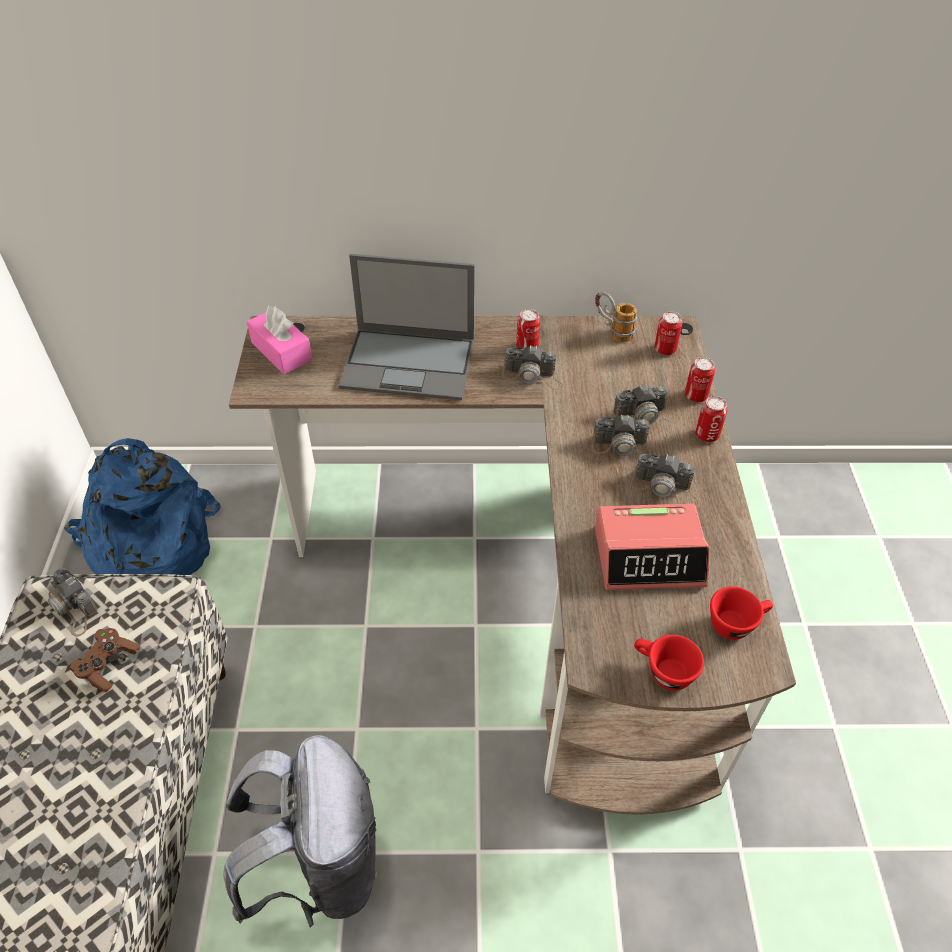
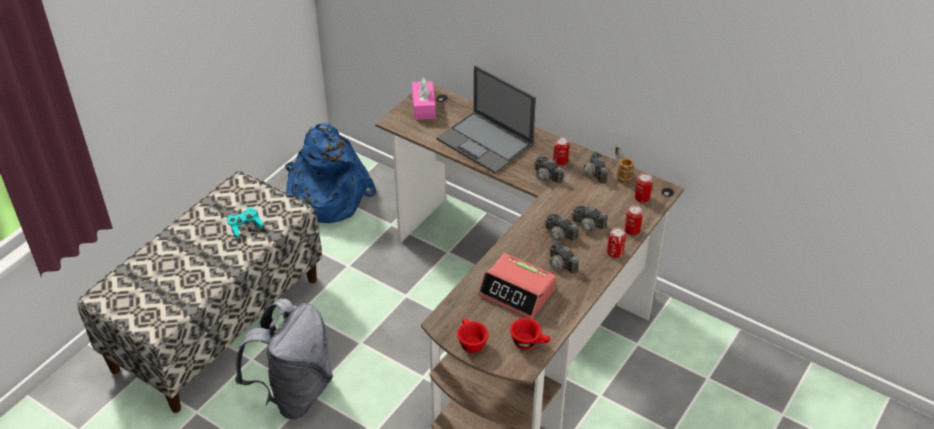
camera: 35 degrees right, 5 degrees down
camera [48,567,98,637] -> camera moved to [583,152,608,190]
brown game controller [69,628,140,693] -> turquoise game controller [227,207,264,238]

